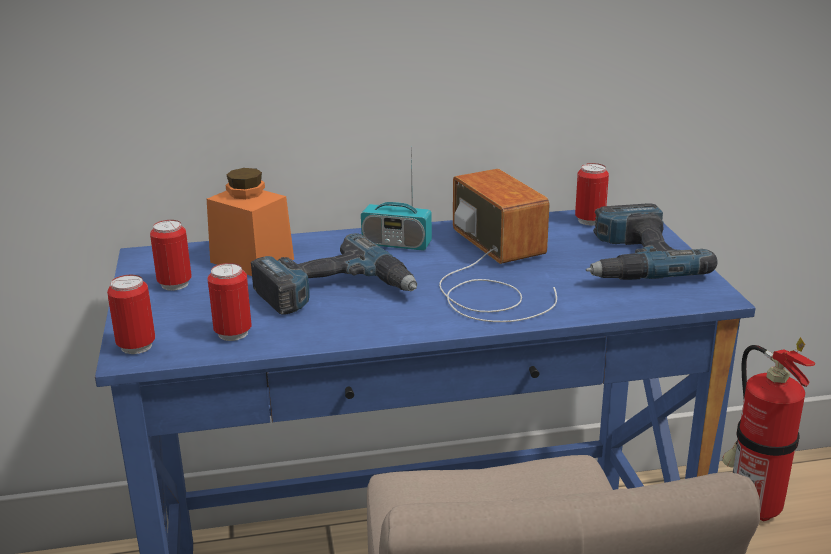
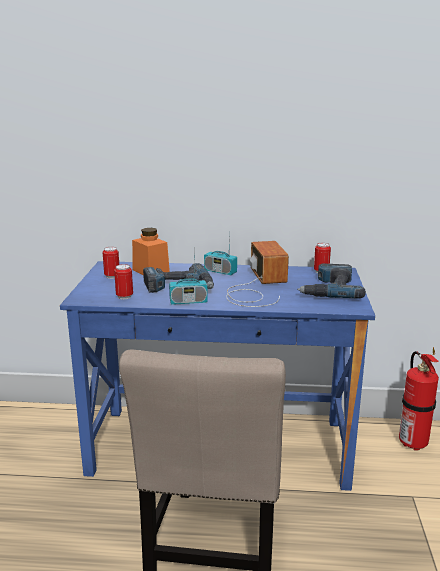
camera: 15 degrees right, 5 degrees down
can [107,275,155,354] -> none
none -> radio [169,260,208,305]

